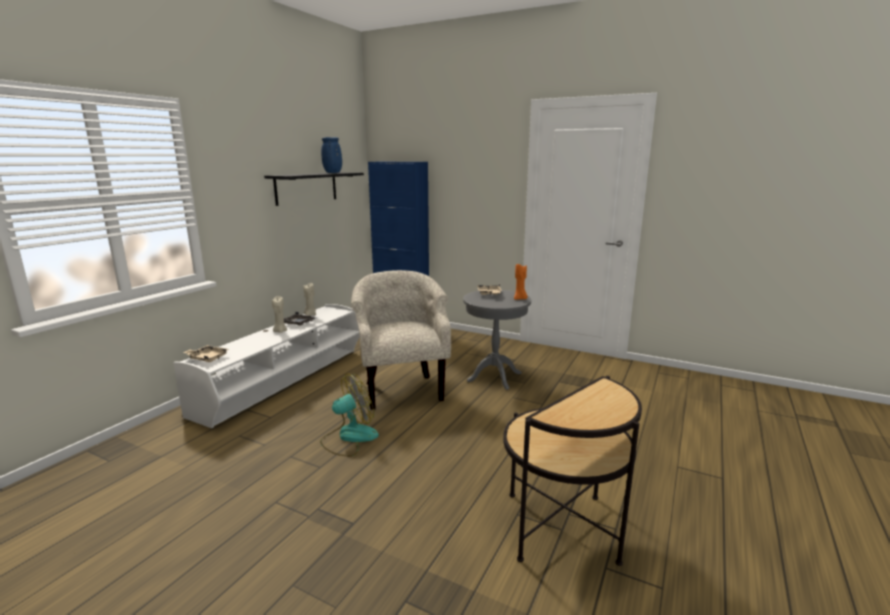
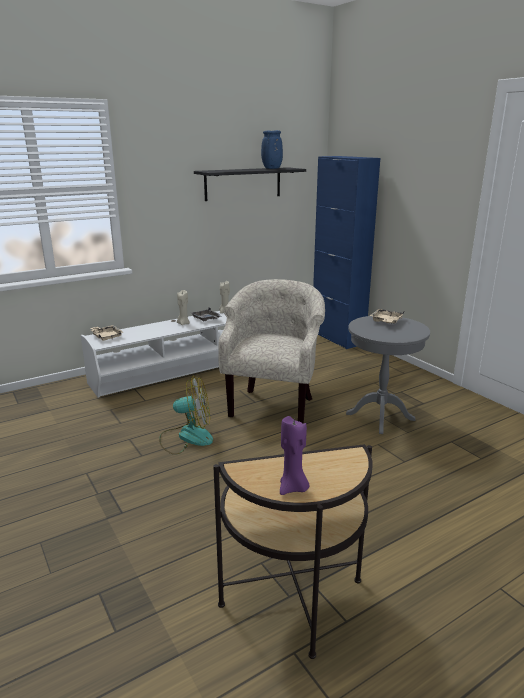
camera: 30 degrees right, 5 degrees up
orange candle [514,264,528,300] -> none
none -> purple candle [280,416,309,495]

